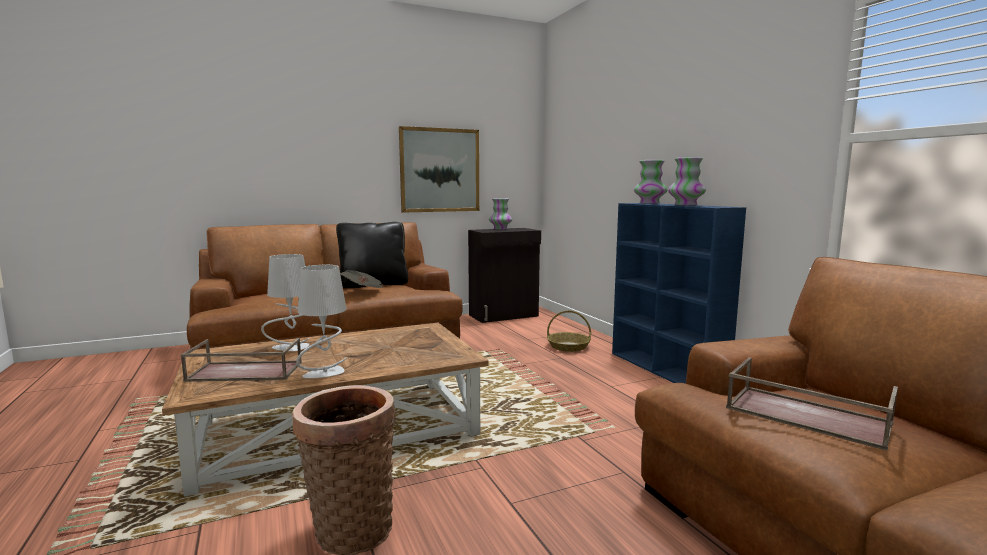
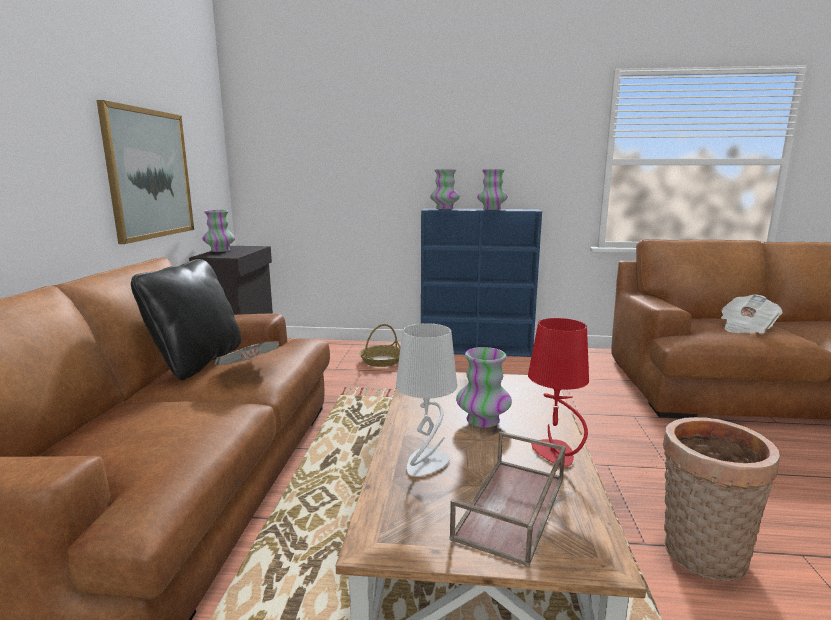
camera: 60 degrees left, 5 degrees up
grey table lamp [296,265,347,378] -> red table lamp [528,318,589,467]
brown tray [726,357,898,451] -> newspaper [721,295,782,334]
none -> vase [456,347,512,428]

